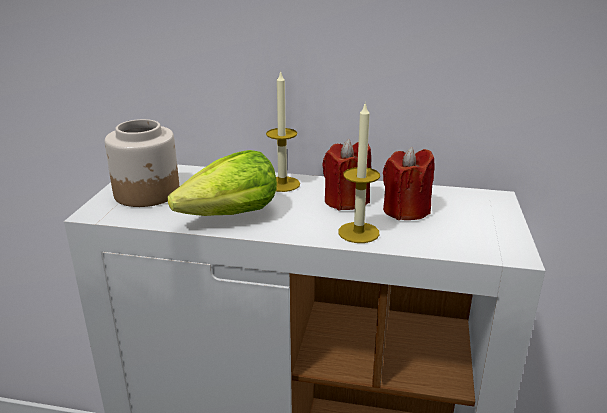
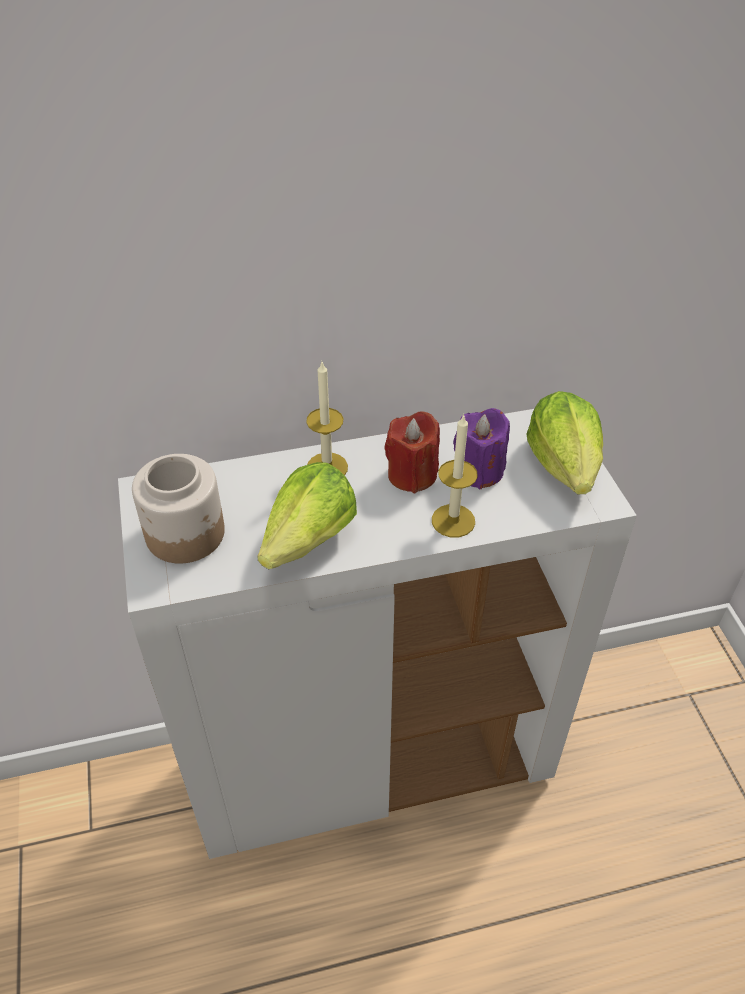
camera: 25 degrees left, 20 degrees up
red candle [383,147,434,220] -> purple candle [453,408,510,489]
none -> lettuce [526,391,603,494]

